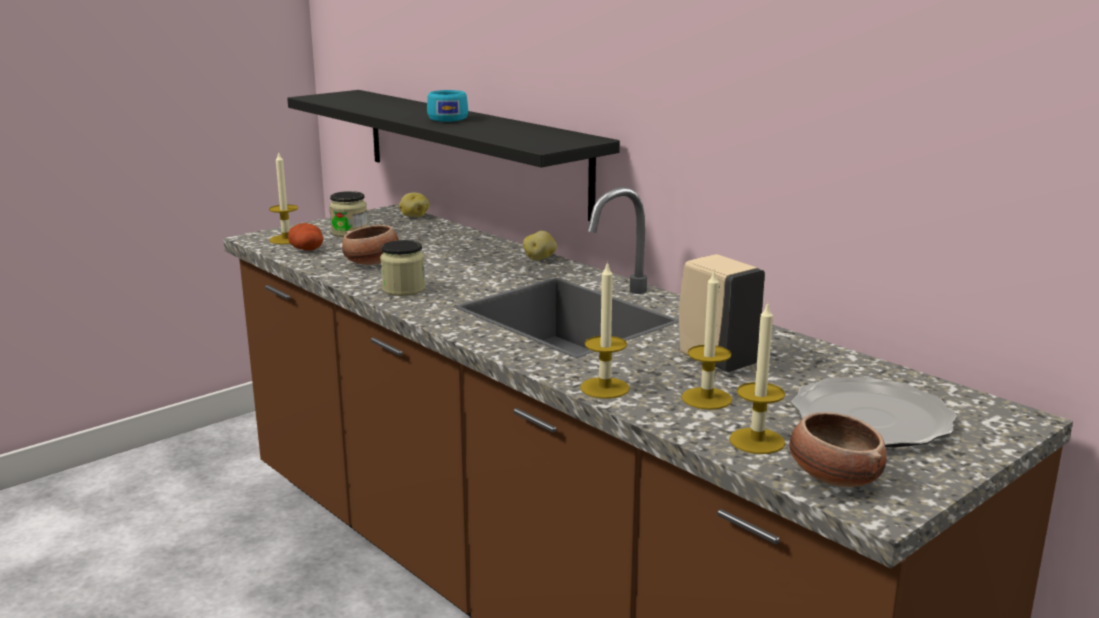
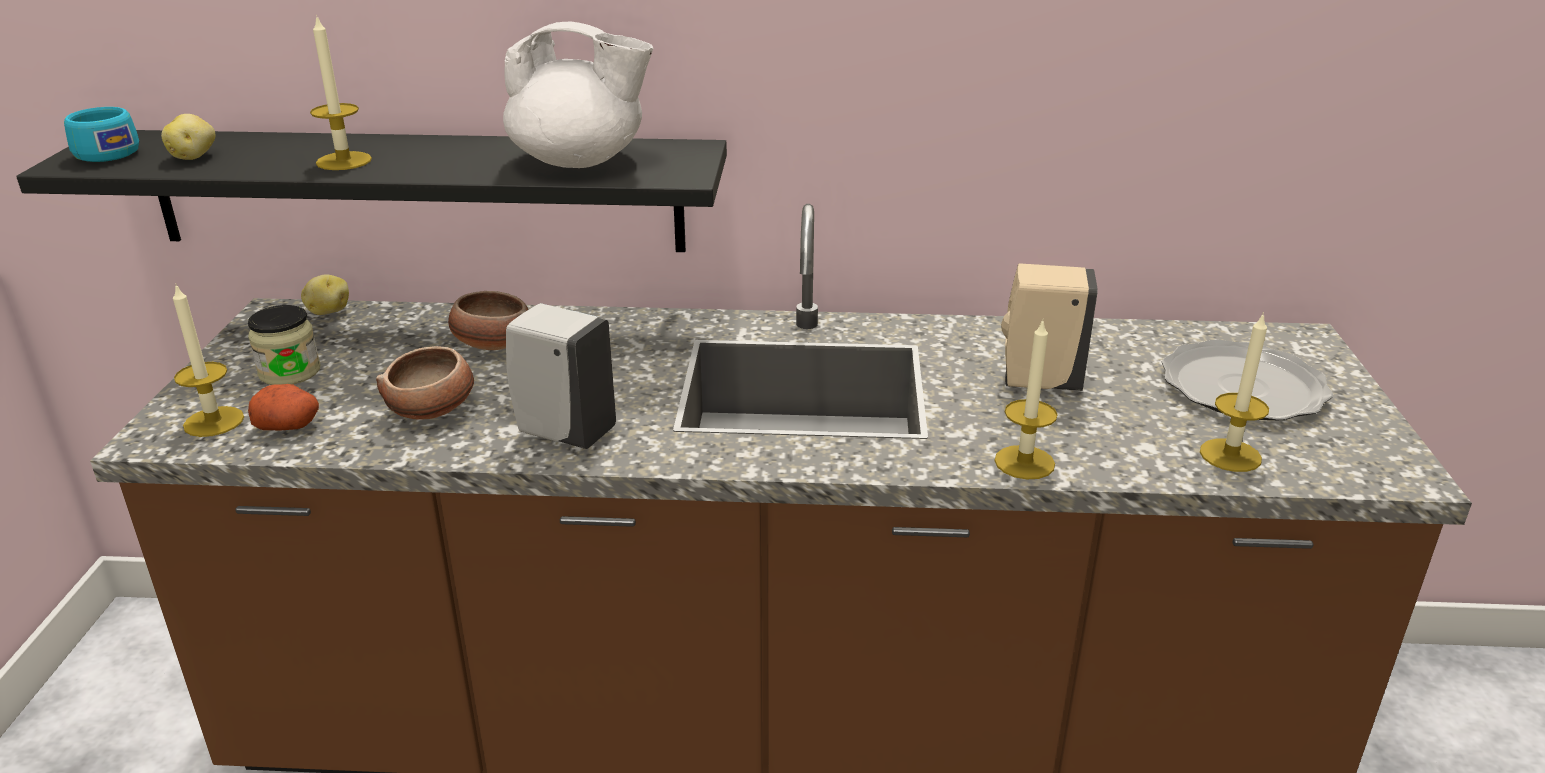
camera: 45 degrees left, 10 degrees up
jar [380,240,426,296] -> white soap dispenser [506,303,616,449]
turquoise cup [427,90,468,122] -> turquoise cup moved to [64,107,139,162]
potato [523,231,557,260] -> potato moved to [161,114,216,160]
candle [681,269,732,410] -> candle moved to [310,14,372,170]
bowl [789,412,886,487] -> bowl moved to [448,291,528,350]
none -> white teapot [503,22,653,168]

